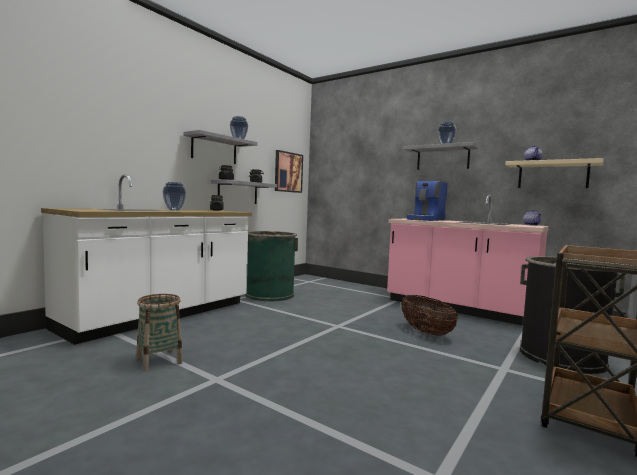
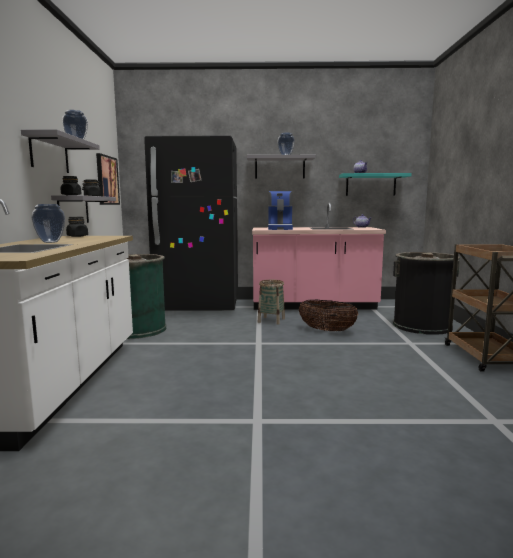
camera: 35 degrees left, 5 degrees up
basket [136,294,183,371] -> basket moved to [258,280,285,325]
beige shelf [505,158,604,188] -> turquoise shelf [339,173,412,196]
none -> black fridge [144,135,238,311]

